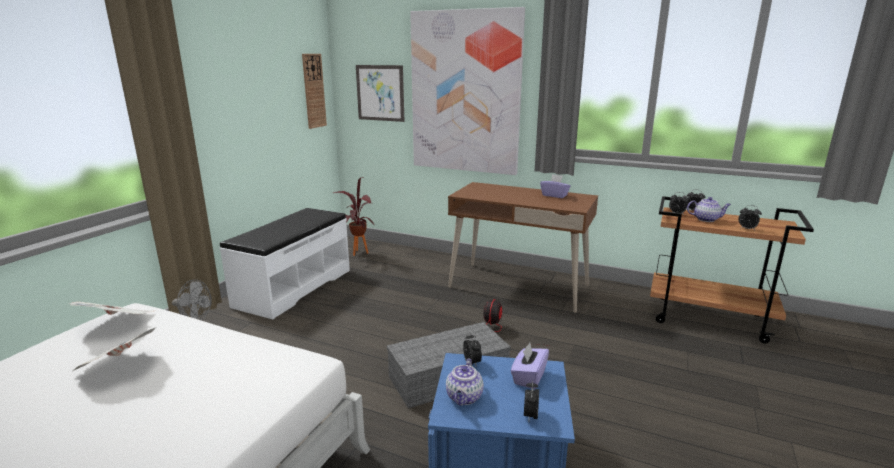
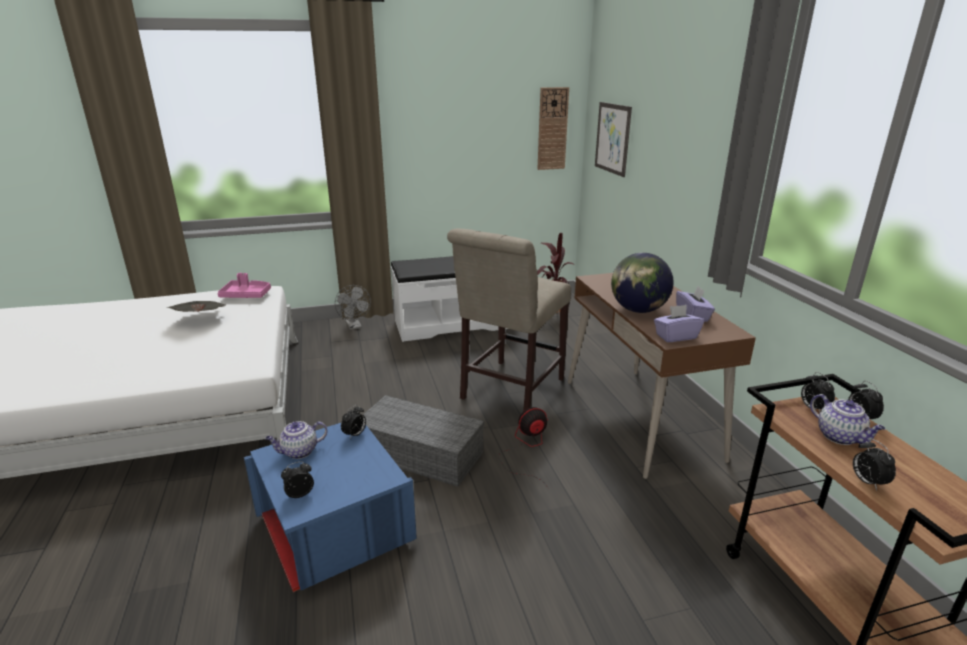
camera: 50 degrees right, 5 degrees up
newspaper [68,302,155,315] -> pink tray [218,273,271,298]
picture [410,7,525,175] -> none
purple tissue box [511,342,549,389] -> purple tissue box moved to [654,305,704,342]
none -> beige chair [447,229,571,411]
none -> globe [611,253,673,313]

